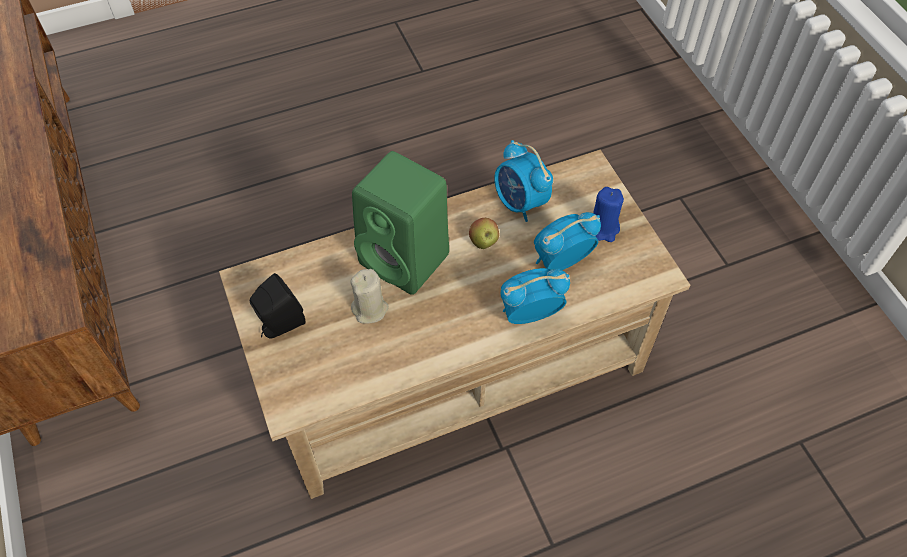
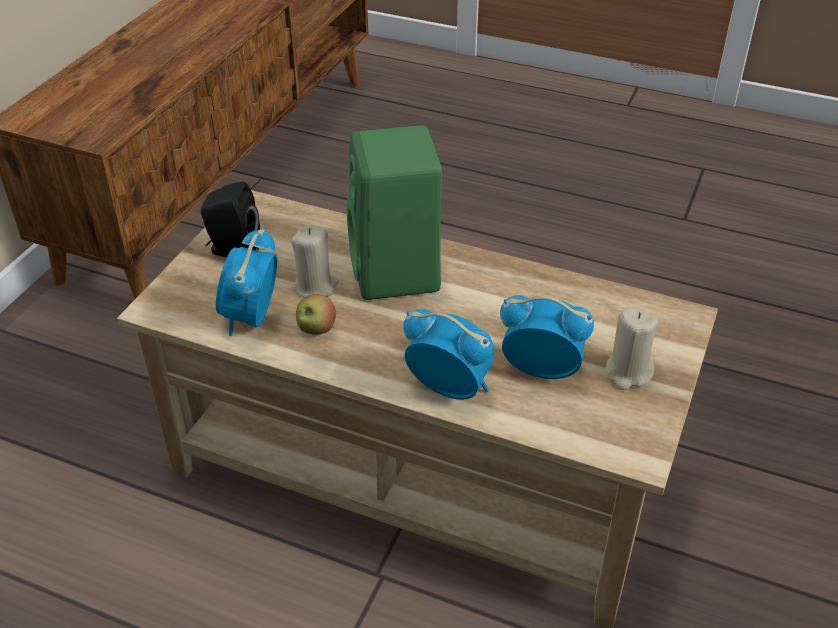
camera: 45 degrees right, 15 degrees down
apple [469,218,499,249] -> apple moved to [296,294,336,335]
alarm clock [494,140,553,222] -> alarm clock moved to [216,227,278,336]
blue candle [593,187,624,242] -> beige candle [605,308,658,390]

